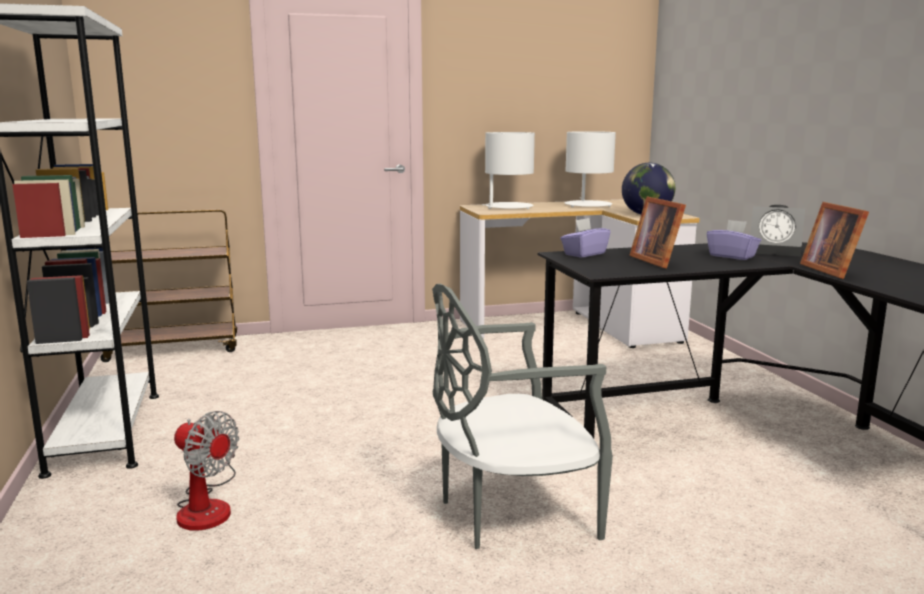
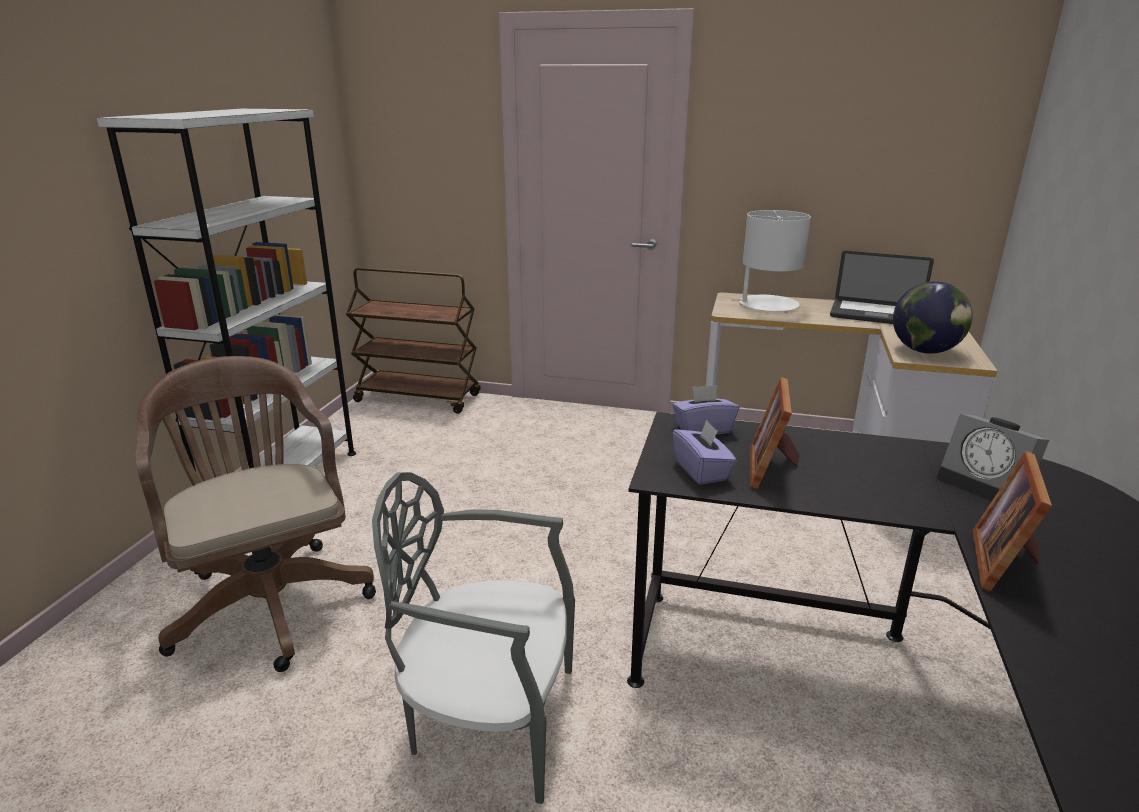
camera: 30 degrees right, 10 degrees up
fan [174,411,239,530] -> brown office chair [135,356,376,672]
white table lamp [565,131,616,207] -> laptop [830,251,934,324]
purple tissue box [707,220,761,260] -> purple tissue box moved to [673,420,736,485]

